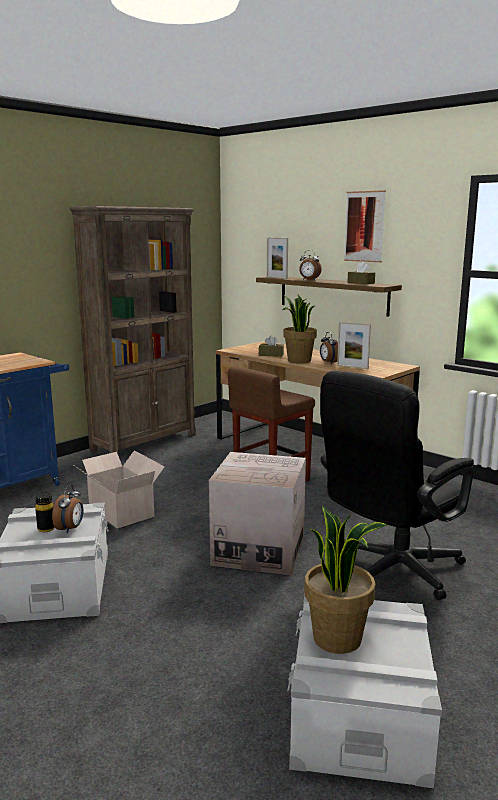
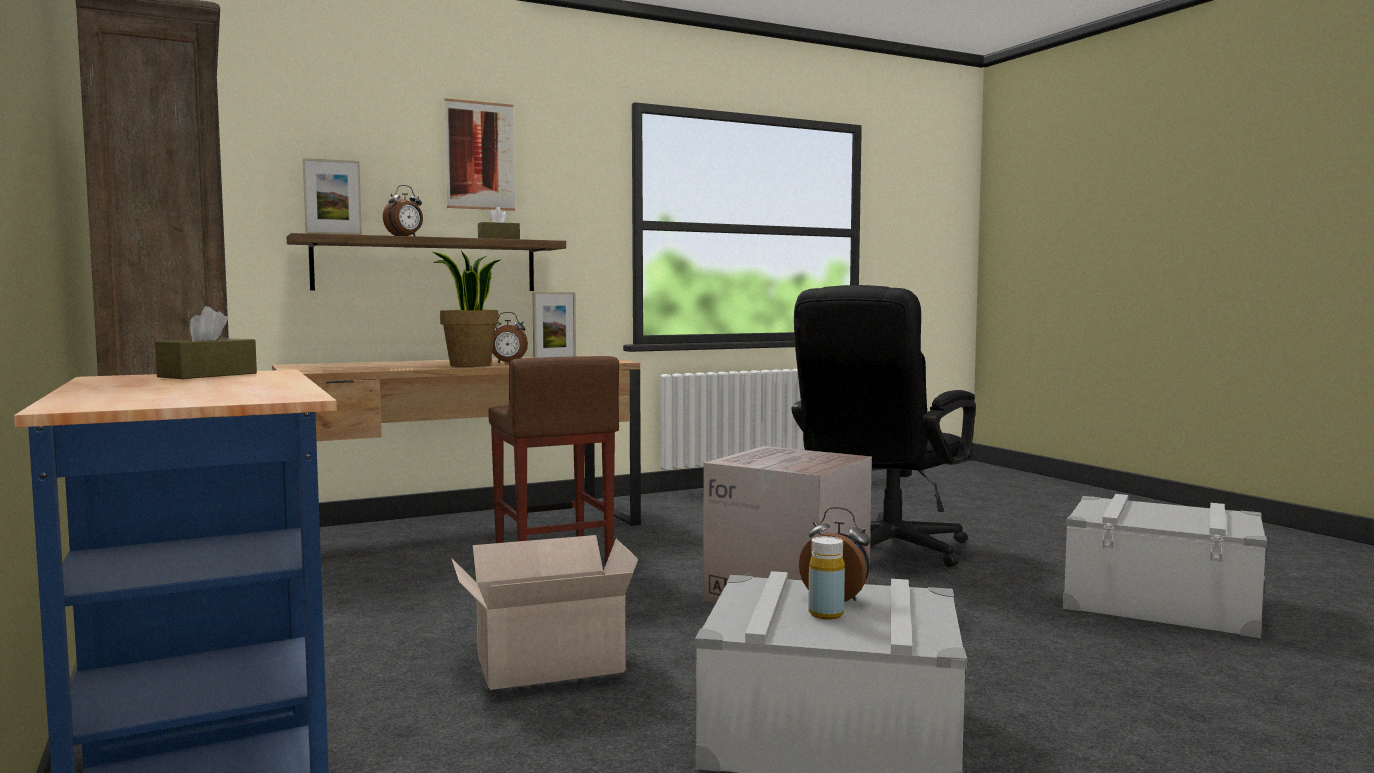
camera: 70 degrees left, 10 degrees down
black bottle [35,492,55,532] -> yellow bottle [808,536,845,620]
brown tissue box [259,335,284,357] -> brown tissue box moved to [155,306,257,379]
potted plant [304,506,387,654] -> none
black office chair [320,371,474,600] -> black office chair turned 60 degrees clockwise [791,285,976,567]

